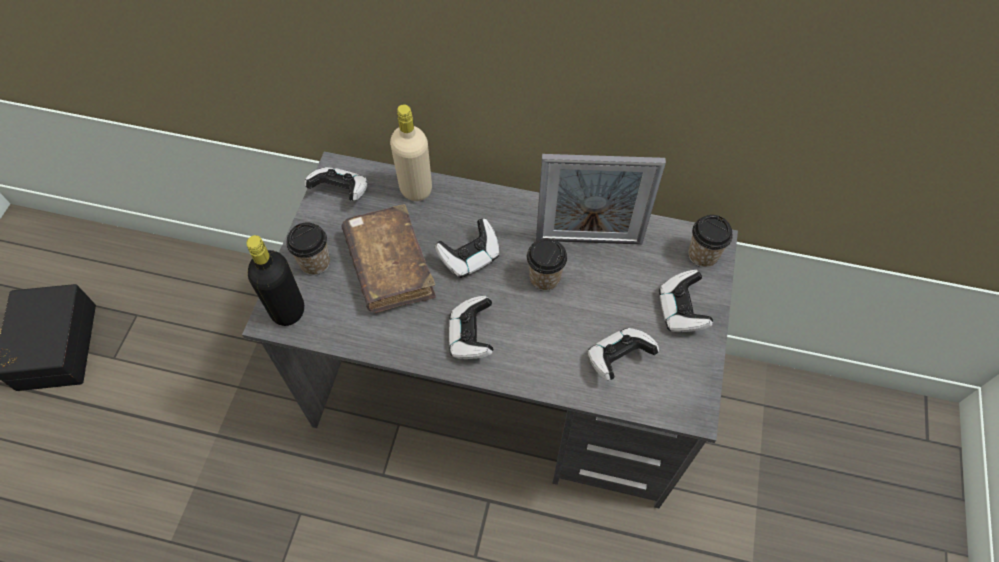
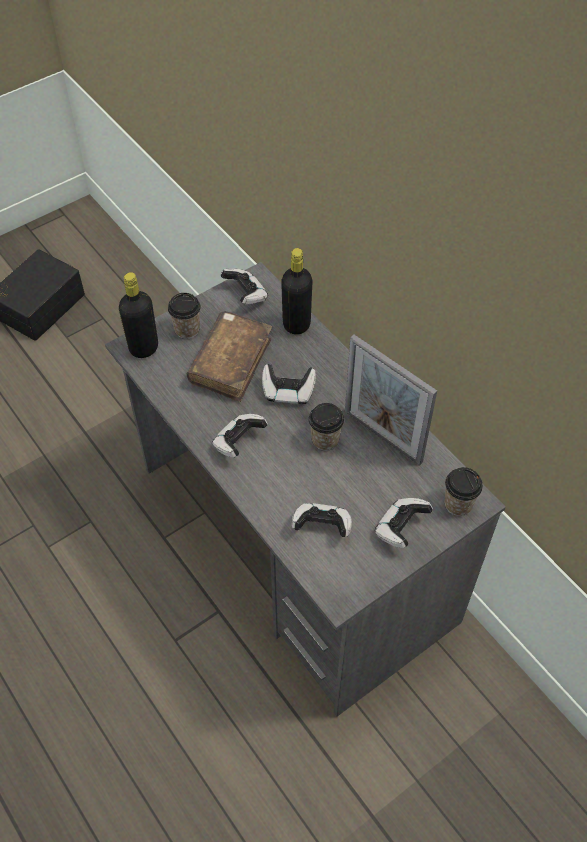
camera: 40 degrees right, 5 degrees down
beige bottle [390,104,432,201] -> black bottle [281,248,313,335]

